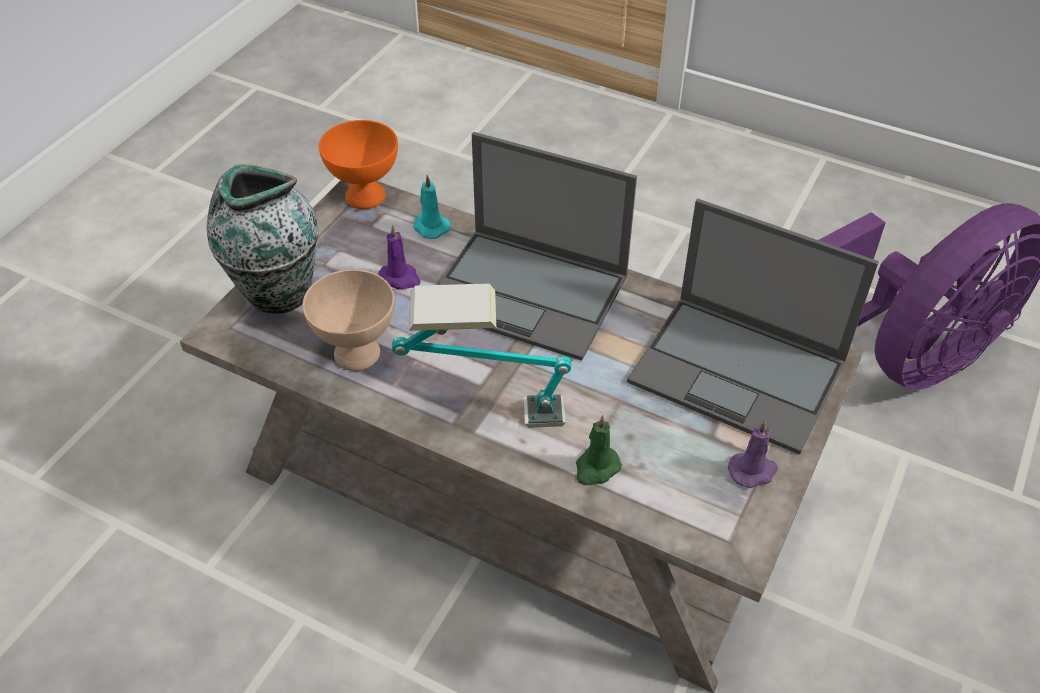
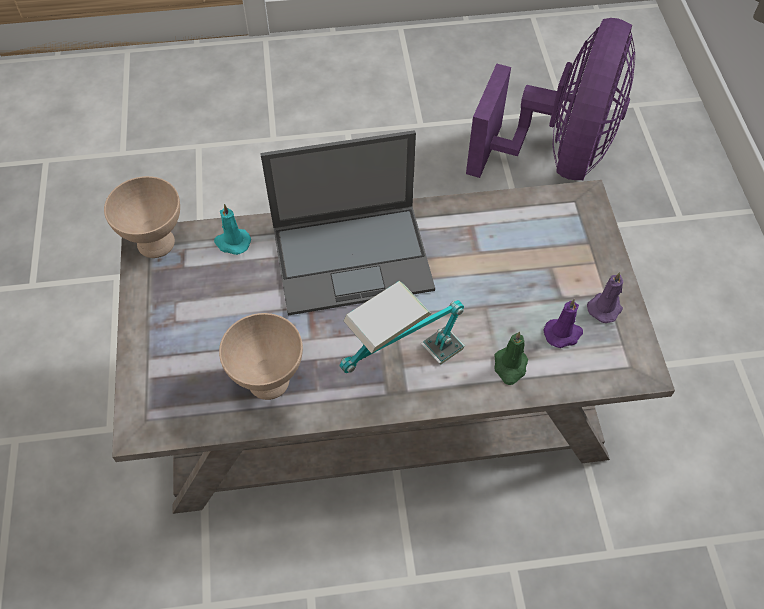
camera: 35 degrees left, 10 degrees up
vase [207,164,319,313] -> none
orange bowl [319,120,398,209] -> beige bowl [104,176,180,258]
purple candle [378,225,421,289] -> purple candle moved to [543,299,583,348]
laptop [627,199,879,454] -> none

